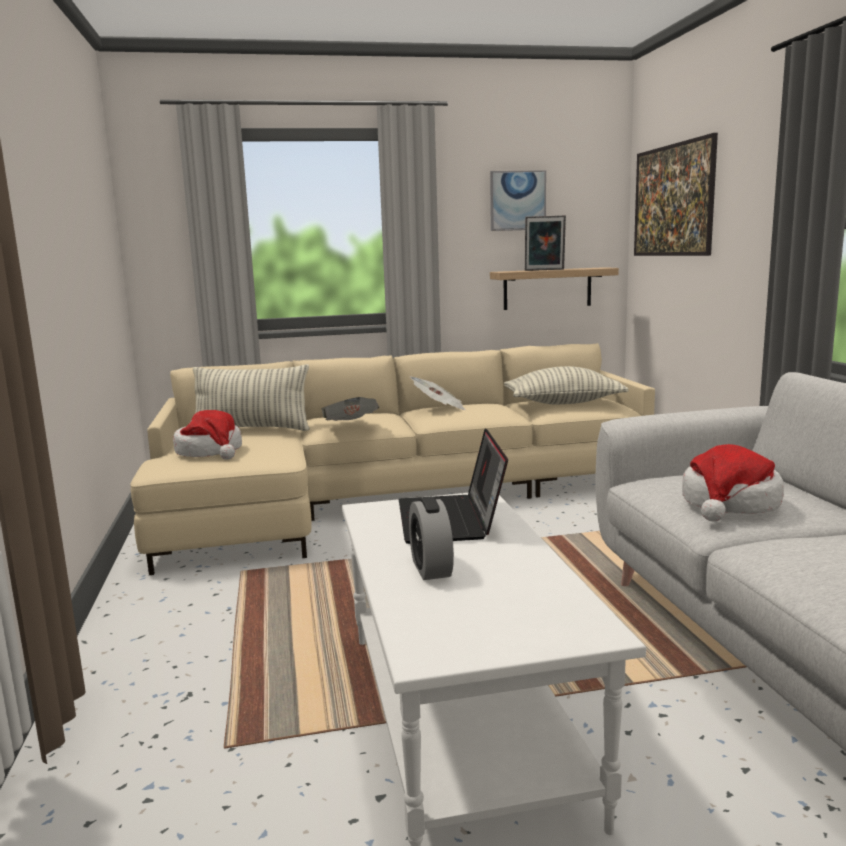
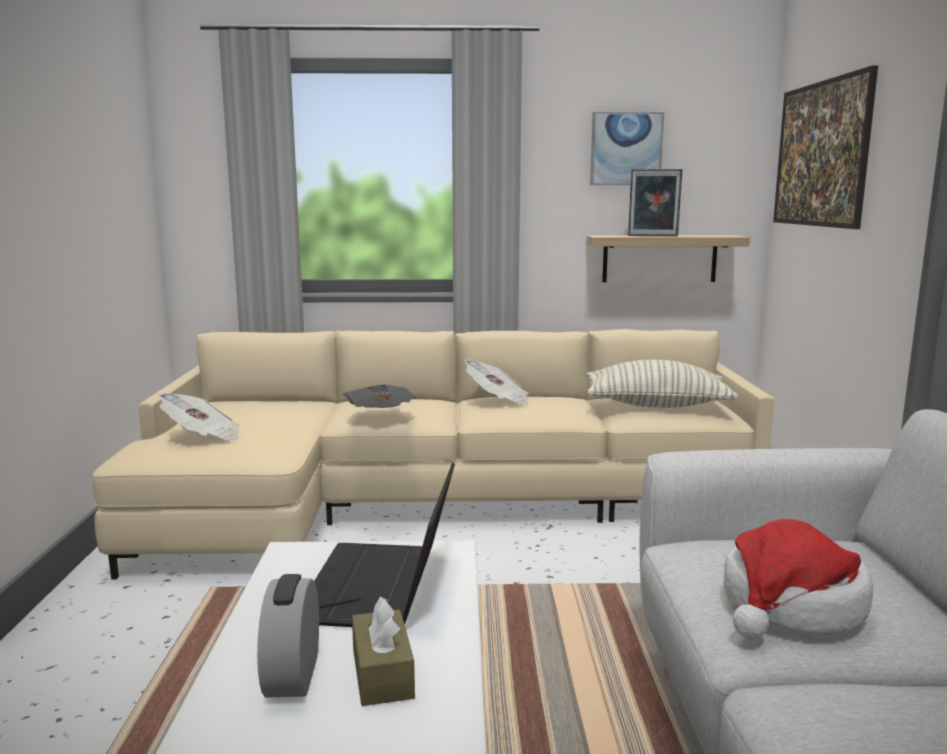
camera: 10 degrees right, 0 degrees up
hat [173,410,242,460] -> newspaper [159,393,240,442]
pillow [193,364,310,431] -> none
none -> brown tissue box [352,597,415,706]

